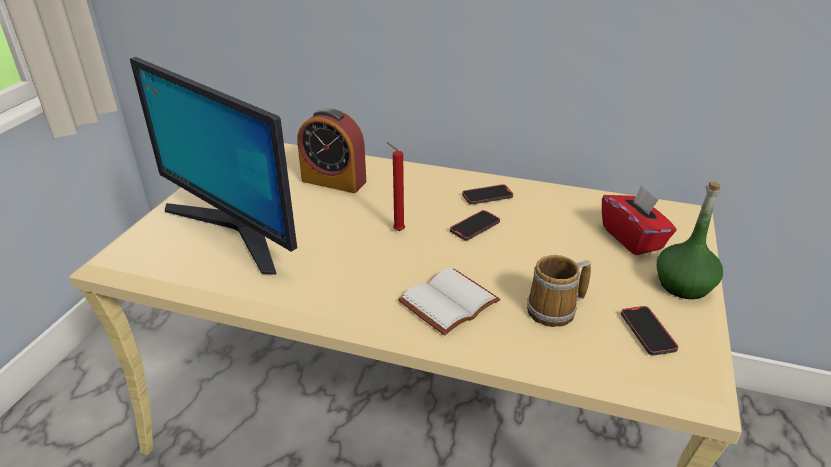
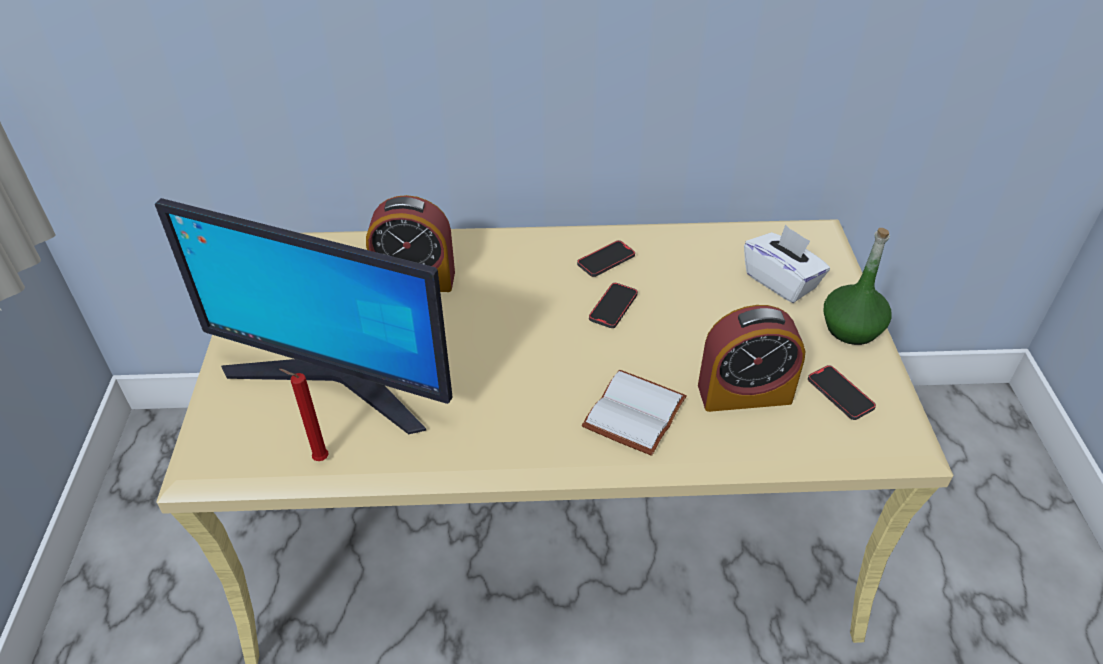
camera: 20 degrees left, 10 degrees up
red candle [387,142,405,231] -> red candle moved to [279,369,329,461]
mug [527,255,591,327] -> alarm clock [698,305,805,412]
red tissue box [602,185,677,255] -> white tissue box [744,225,830,303]

